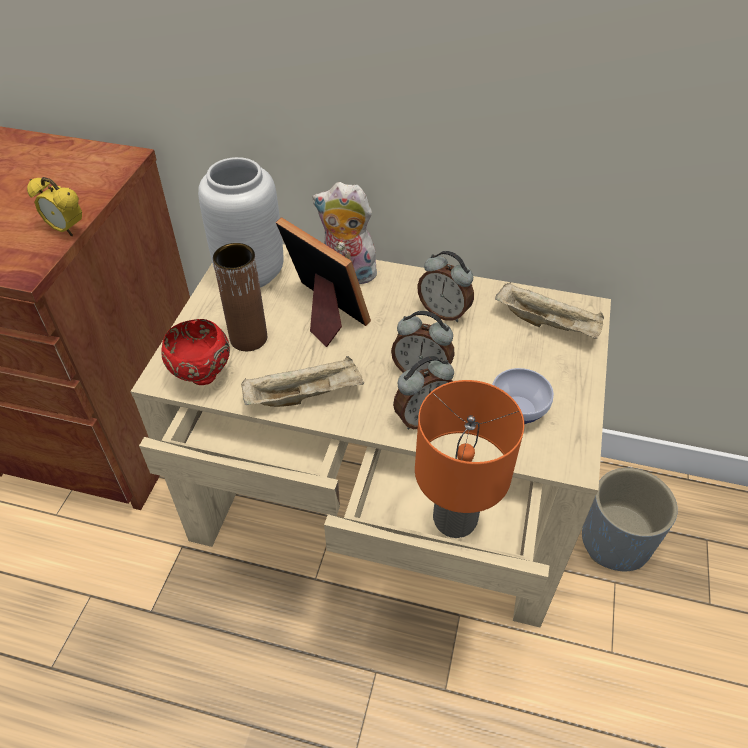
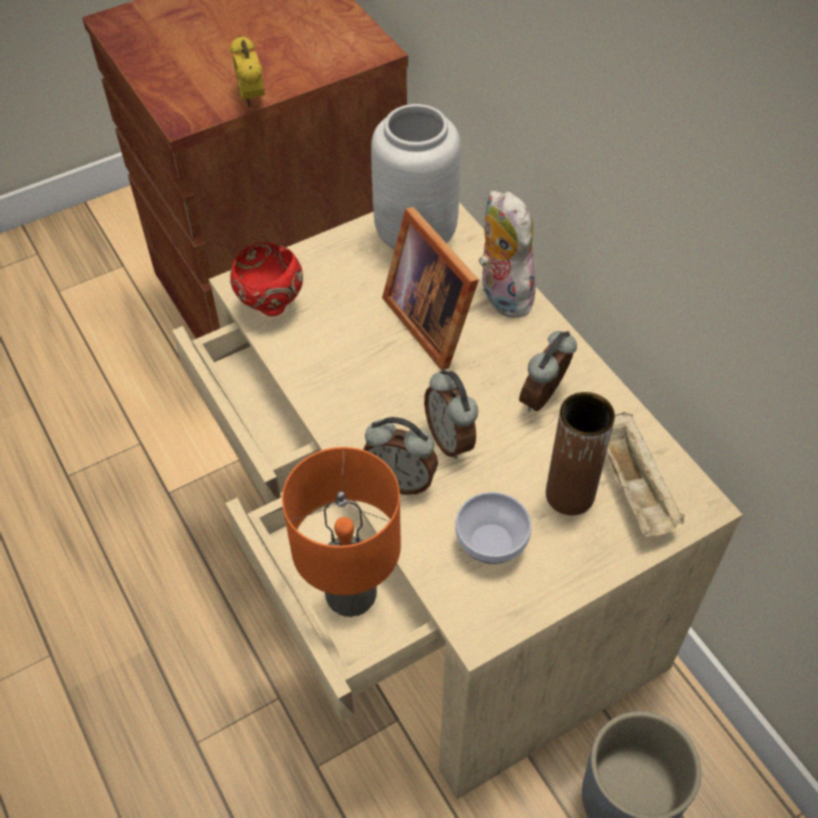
camera: 45 degrees right, 5 degrees up
brown vase [213,243,267,351] -> brown vase moved to [546,392,615,515]
beige tray [241,356,364,407] -> none
picture frame [276,217,371,347] -> picture frame turned 150 degrees clockwise [382,207,479,370]
alarm clock [417,251,474,322] -> alarm clock turned 45 degrees clockwise [519,331,577,412]

